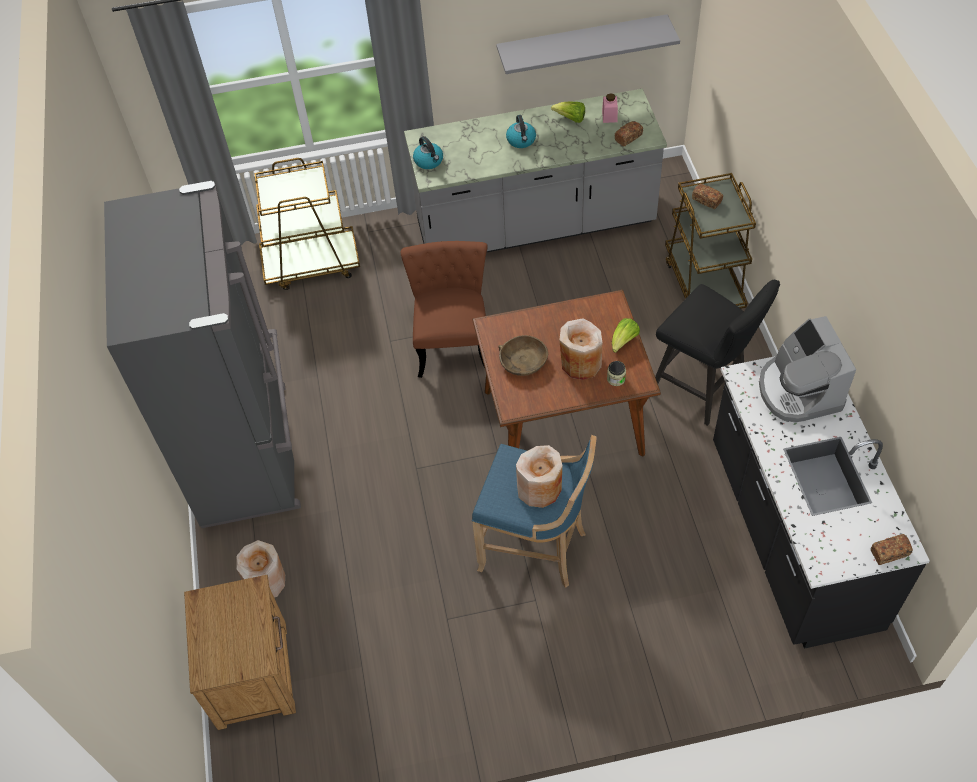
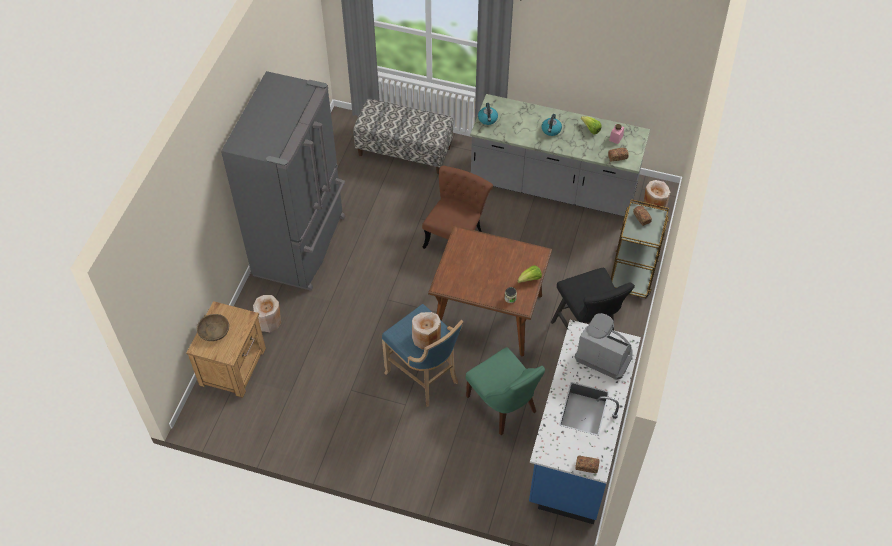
camera: 25 degrees right, 0 degrees up
brown cart [254,158,360,290] -> bench [353,99,453,174]
grey shelf [496,14,680,74] -> none
brown bowl [498,335,548,376] -> brown bowl moved to [197,314,229,341]
beige vase [559,318,602,380] -> beige vase moved to [643,180,670,210]
black counter [713,356,930,649] -> blue counter [529,320,641,524]
coffee machine [759,316,856,422] -> coffee machine turned 105 degrees clockwise [575,313,633,380]
none -> green chair [466,347,545,435]

